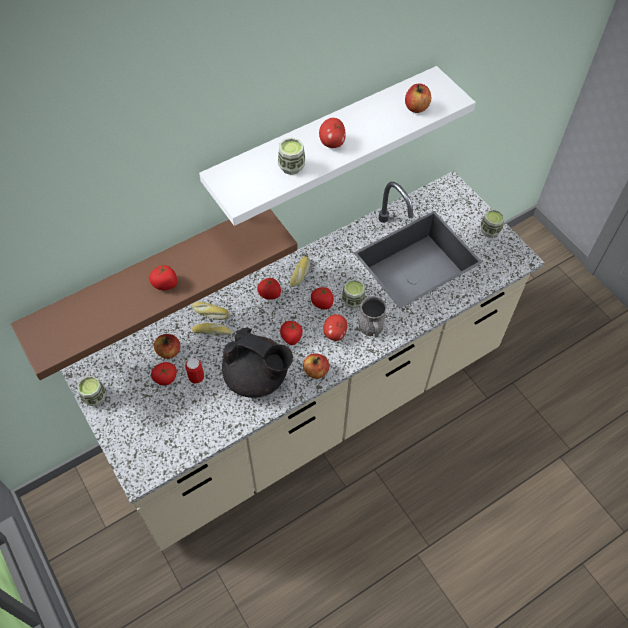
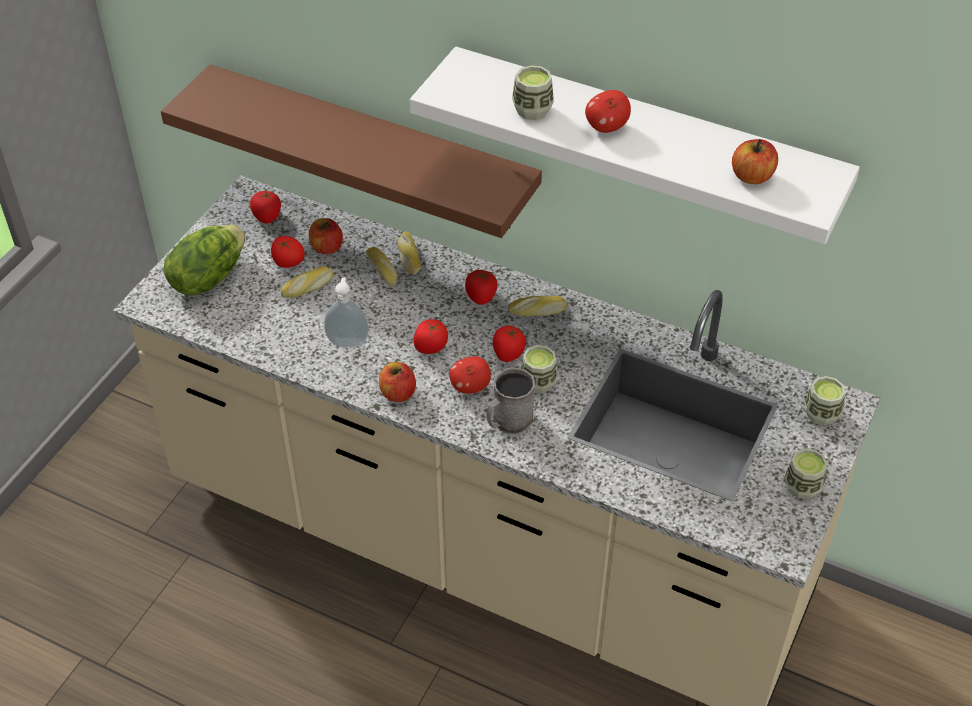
camera: 60 degrees right, 10 degrees down
cup [77,376,106,406] -> cup moved to [804,376,845,426]
tomato [149,265,177,290] -> tomato moved to [250,190,281,224]
can [185,358,204,384] -> bread [281,266,334,298]
black teapot [222,328,293,398] -> soap dispenser [324,277,369,348]
none -> lettuce [163,225,245,295]

